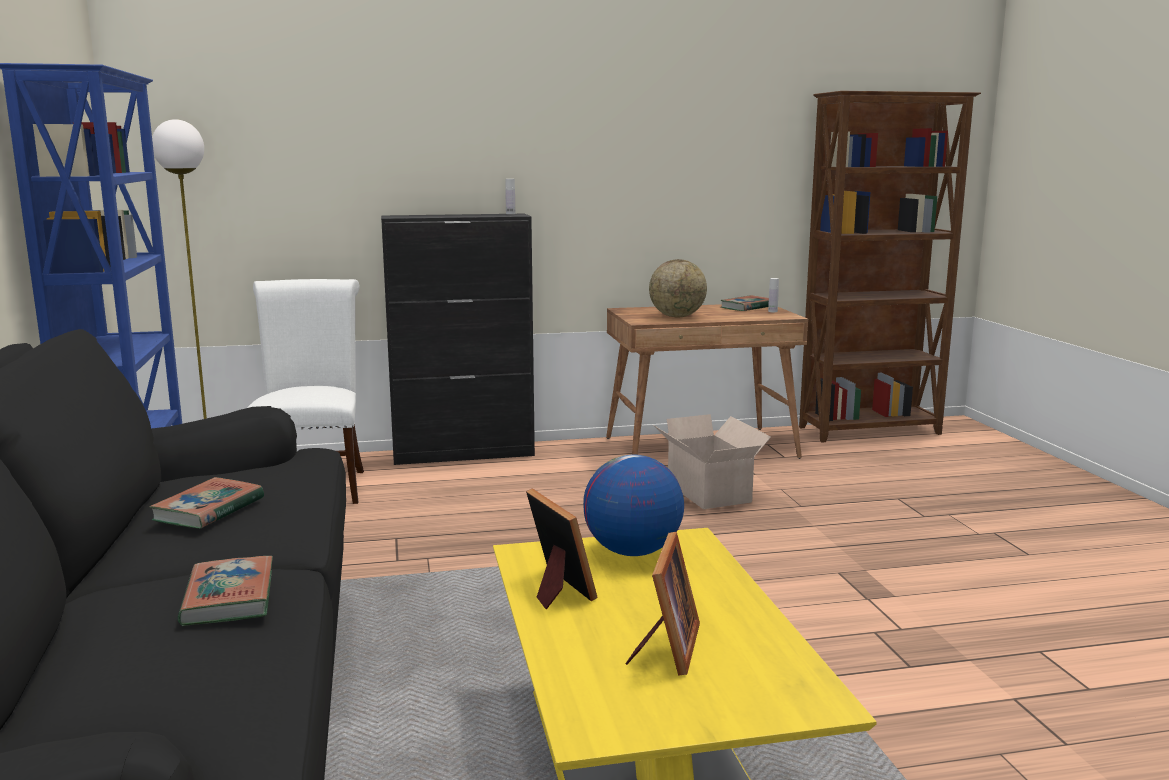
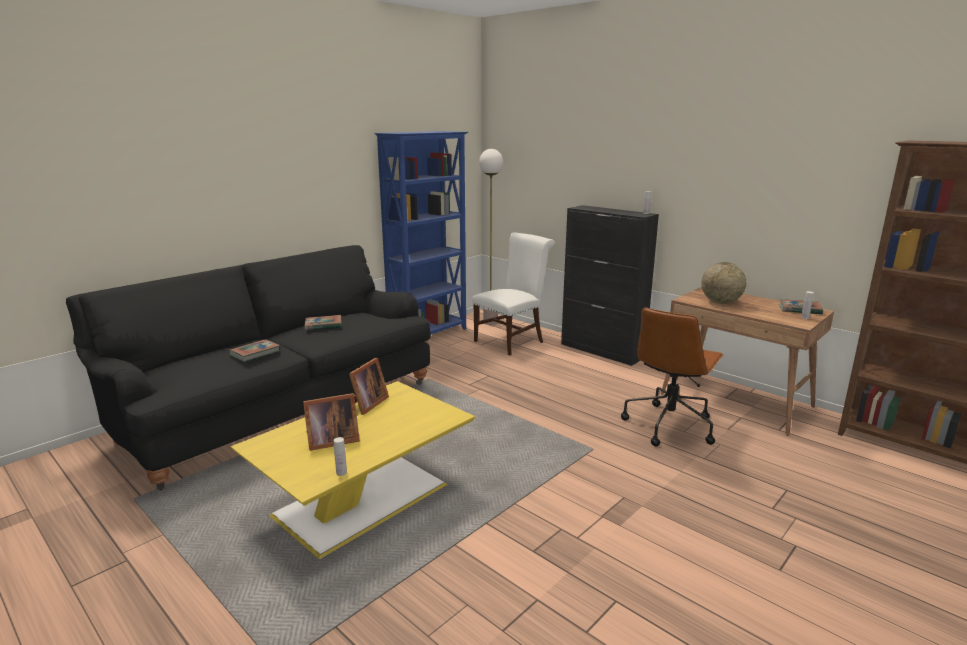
camera: 55 degrees right, 5 degrees up
globe [583,455,684,556] -> none
cardboard box [653,414,771,509] -> brown office chair [621,307,724,446]
none -> white bottle [333,437,347,476]

